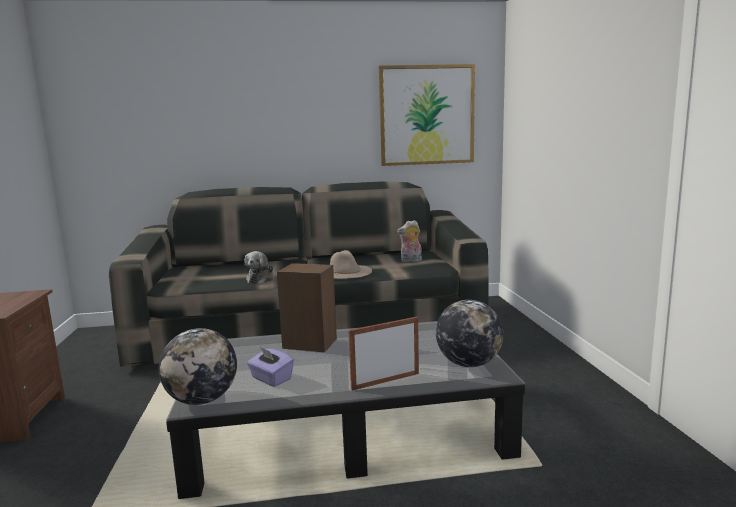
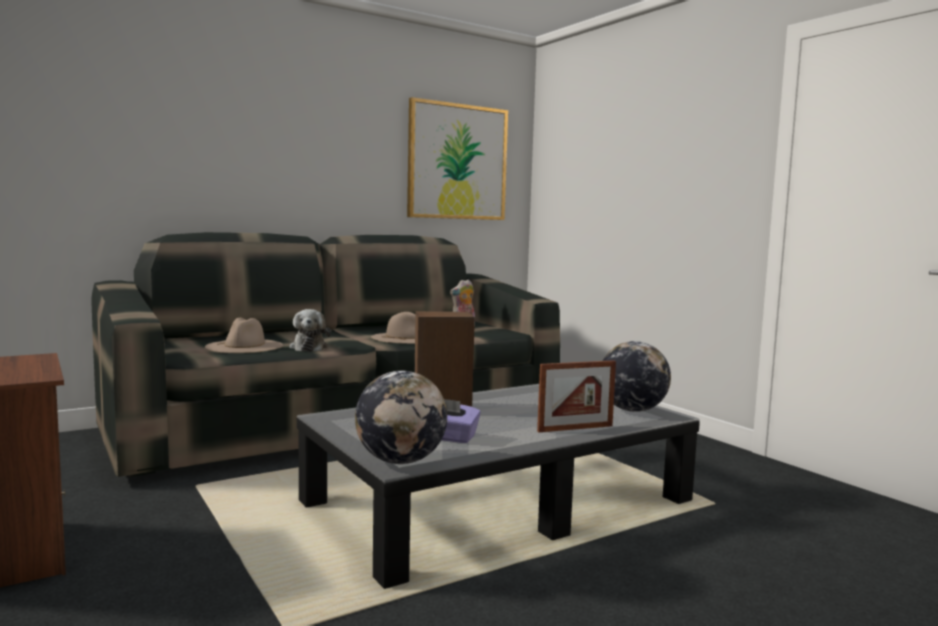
camera: 25 degrees left, 5 degrees down
picture frame [348,317,419,391] -> picture frame turned 150 degrees counterclockwise [537,360,616,432]
none -> beige hat [205,318,284,353]

